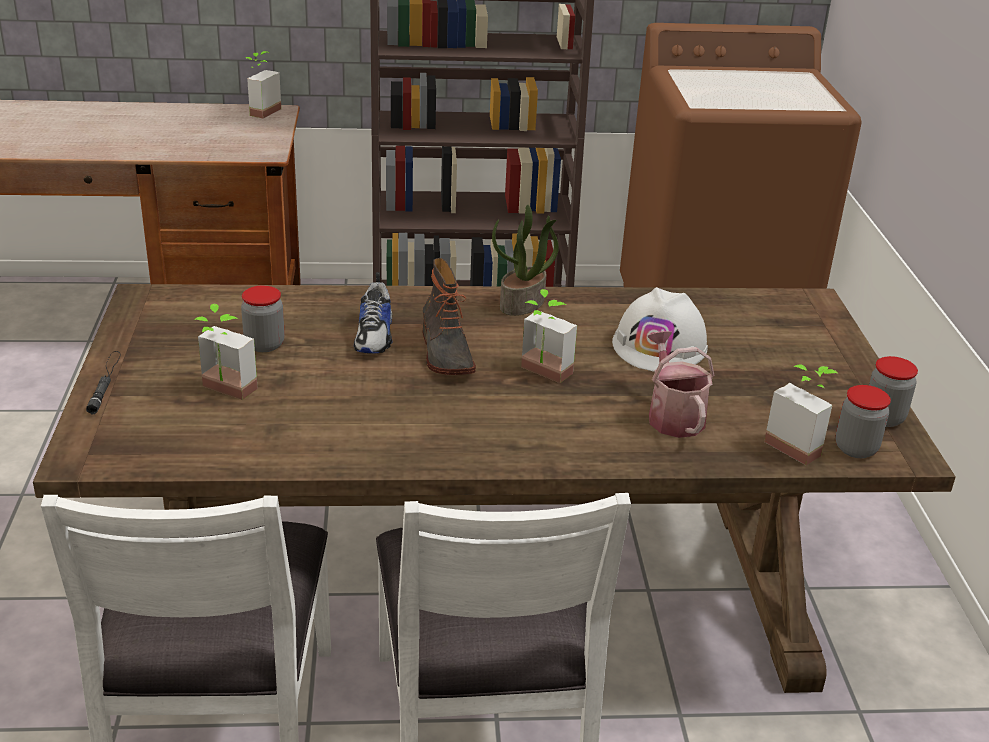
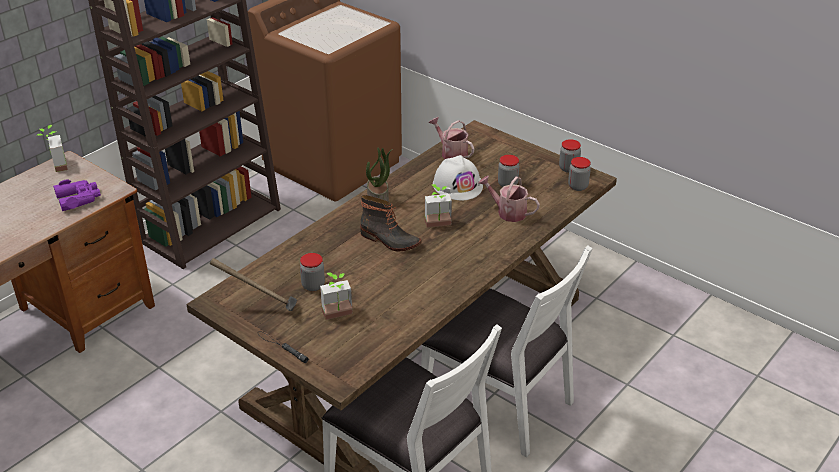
camera: 45 degrees left, 5 degrees up
shoe [354,272,392,354] -> none
potted plant [764,364,839,465] -> none
none -> purple binoculars [53,179,101,211]
none -> hammer [210,258,297,311]
none -> watering can [429,117,474,159]
none -> jar [498,155,519,187]

